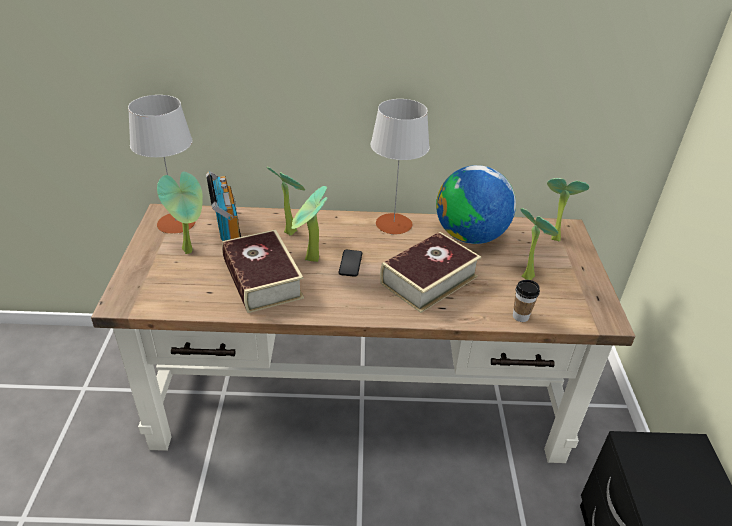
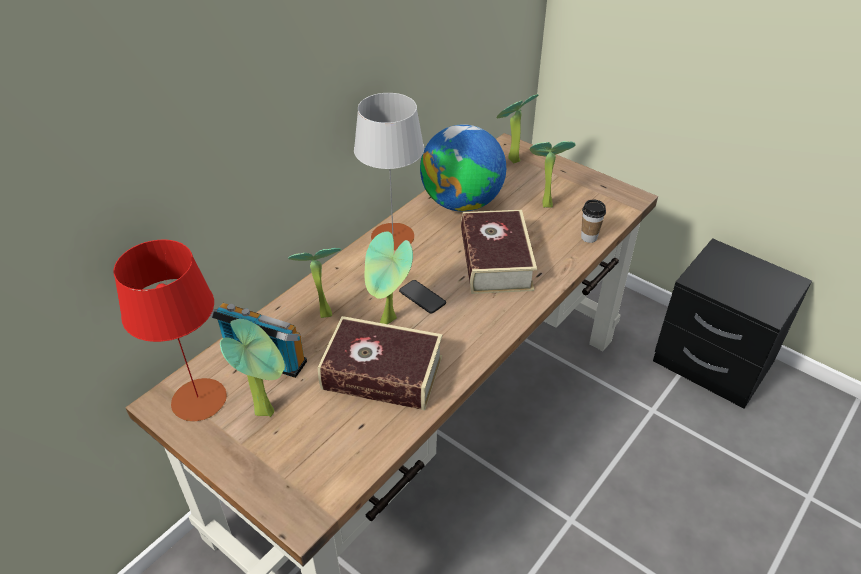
camera: 50 degrees left, 5 degrees up
grey table lamp [128,95,196,234] -> red table lamp [113,240,227,421]

